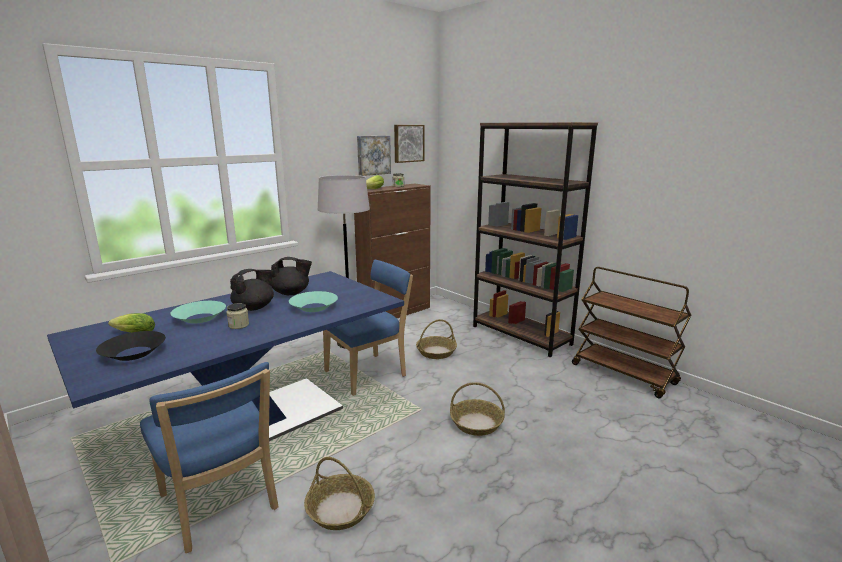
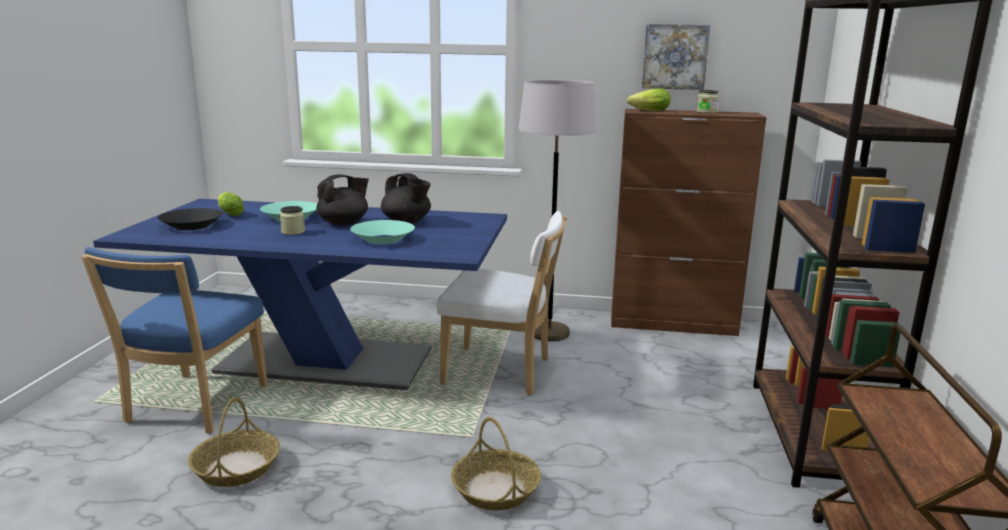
camera: 50 degrees right, 0 degrees up
black teapot [230,269,274,311] -> black teapot turned 45 degrees counterclockwise [316,174,369,226]
blue chair [323,260,413,396] -> white chair [437,211,567,395]
picture [394,125,424,163] -> none
basket [416,319,457,359] -> none

